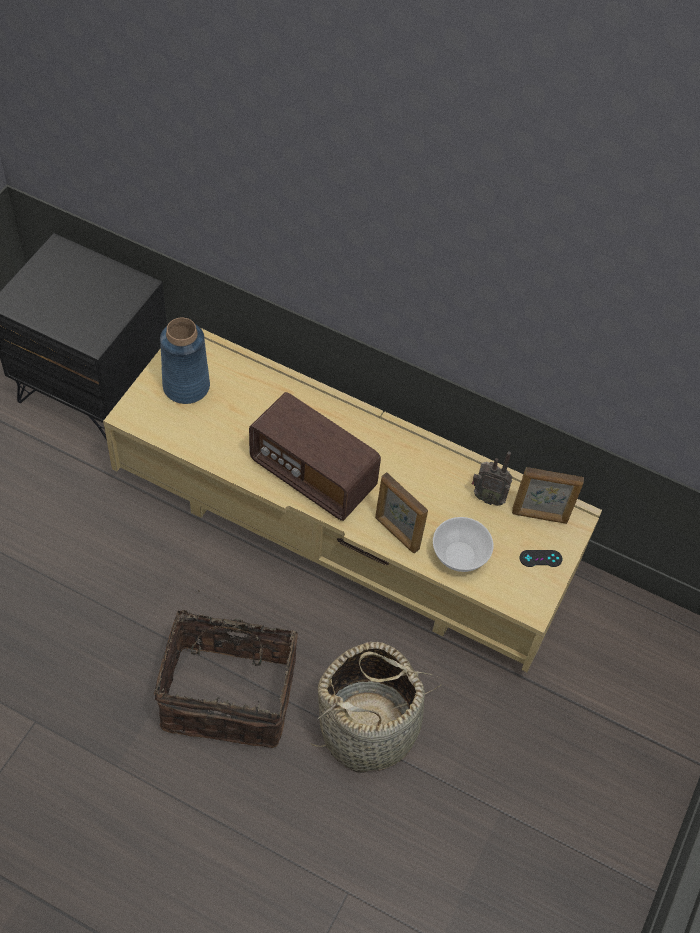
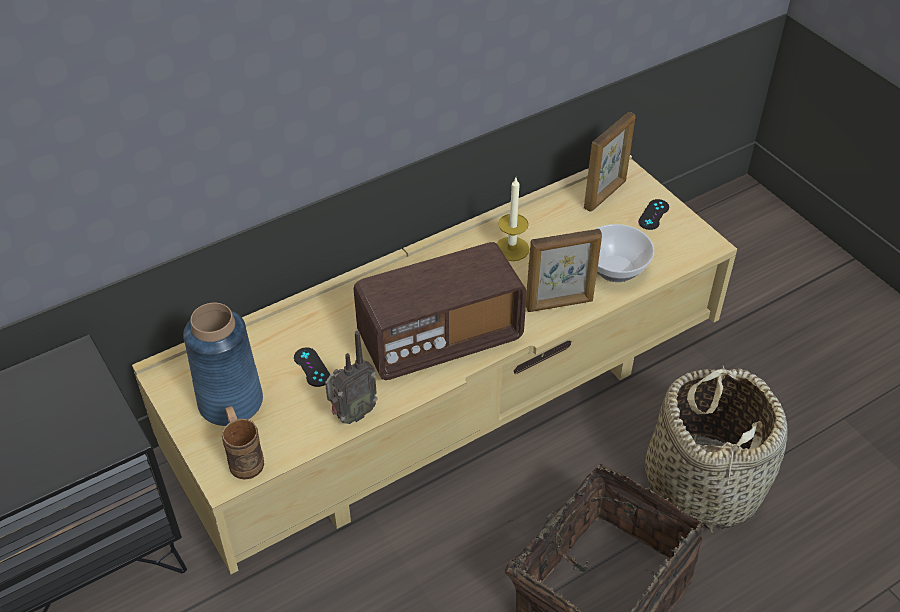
camera: 55 degrees left, 10 degrees down
radio [472,451,513,506] -> radio moved to [325,331,378,424]
none -> brown mug [222,406,264,480]
none -> black game controller [294,347,330,387]
none -> candle [497,178,529,261]

